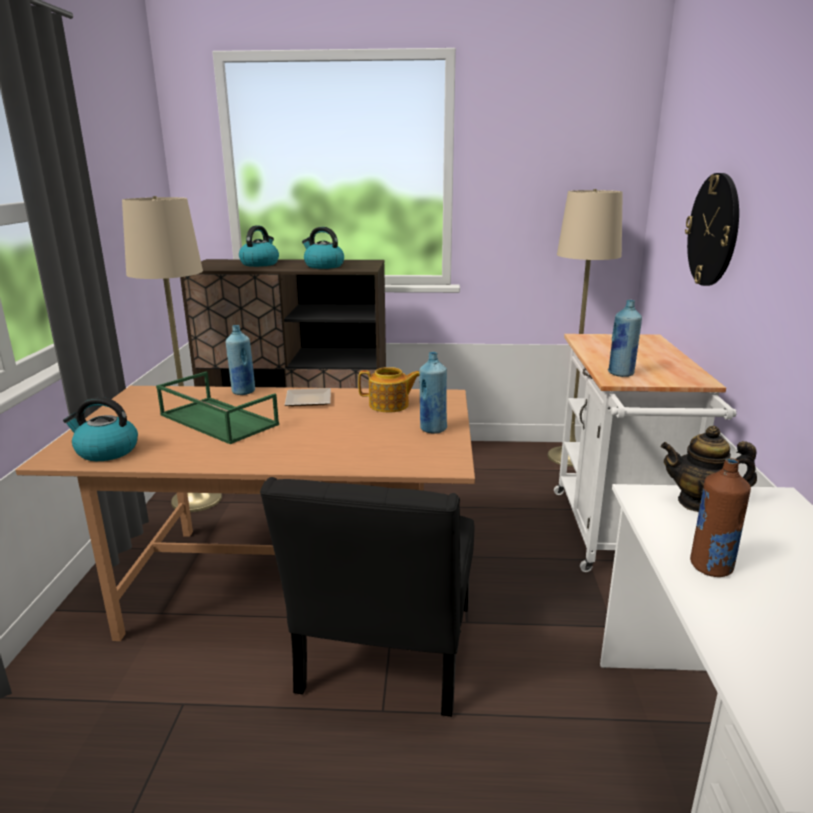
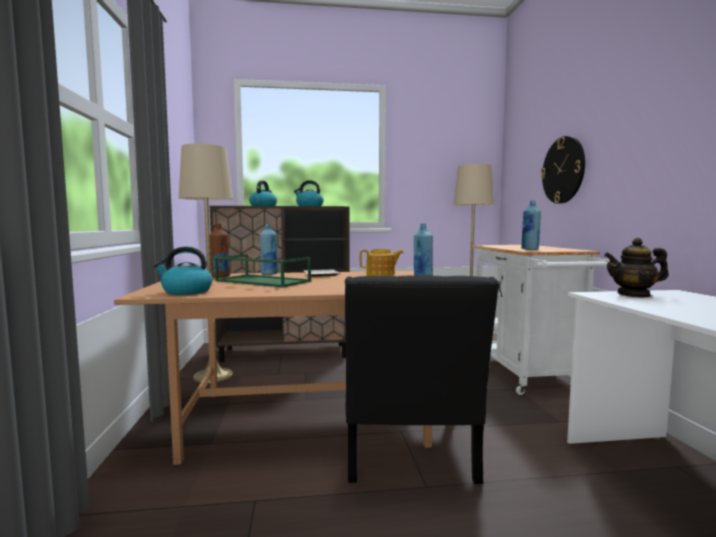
camera: 10 degrees left, 15 degrees down
brown bottle [690,458,751,577] -> brown bottle moved to [210,224,230,278]

